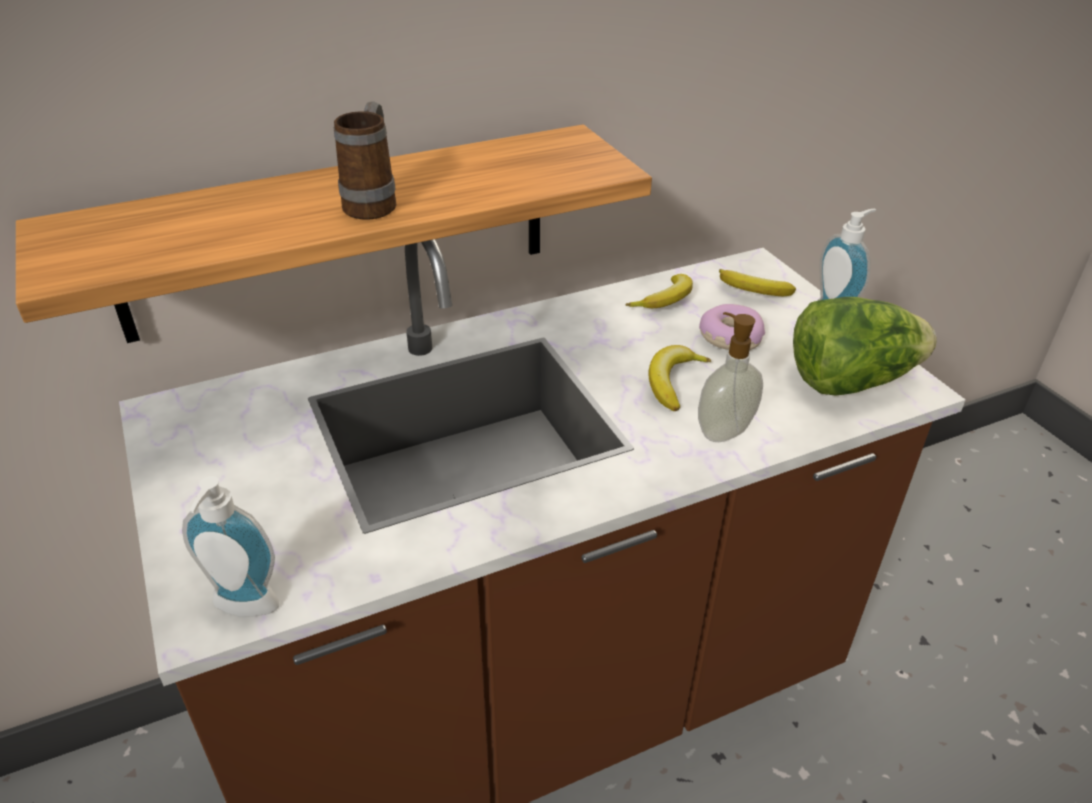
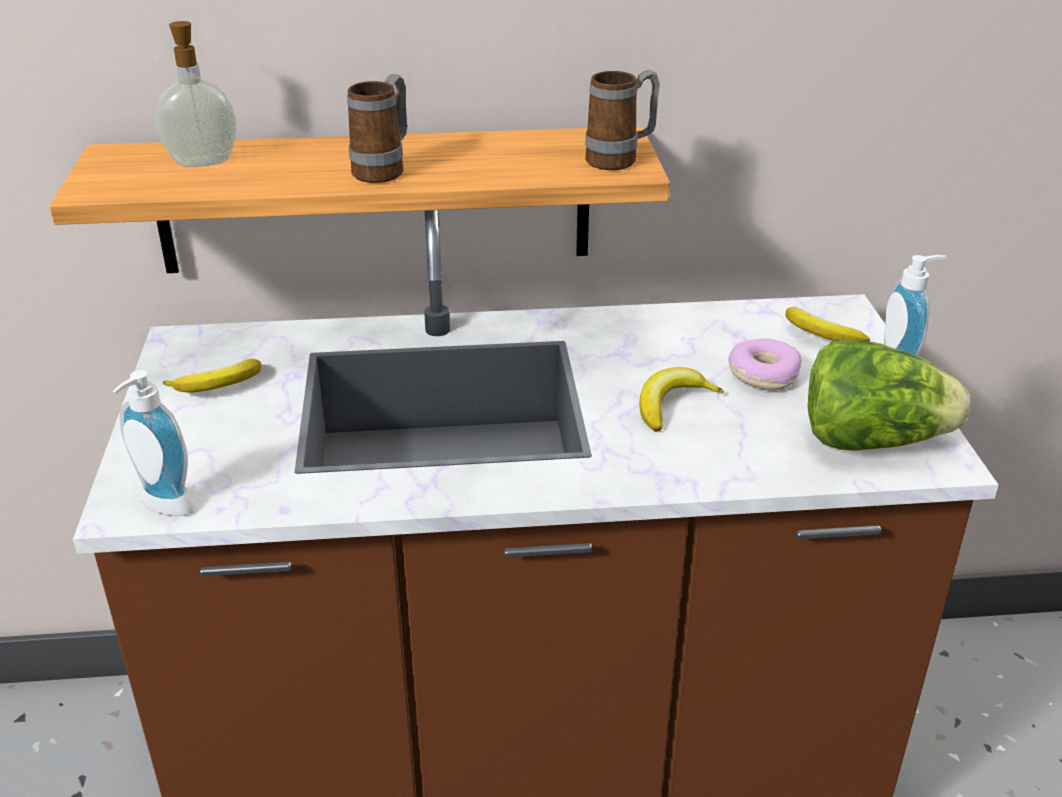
camera: 20 degrees right, 5 degrees down
banana [625,274,693,308] -> banana moved to [162,359,261,392]
soap dispenser [698,312,763,442] -> soap dispenser moved to [156,21,236,167]
none -> mug [585,70,660,170]

